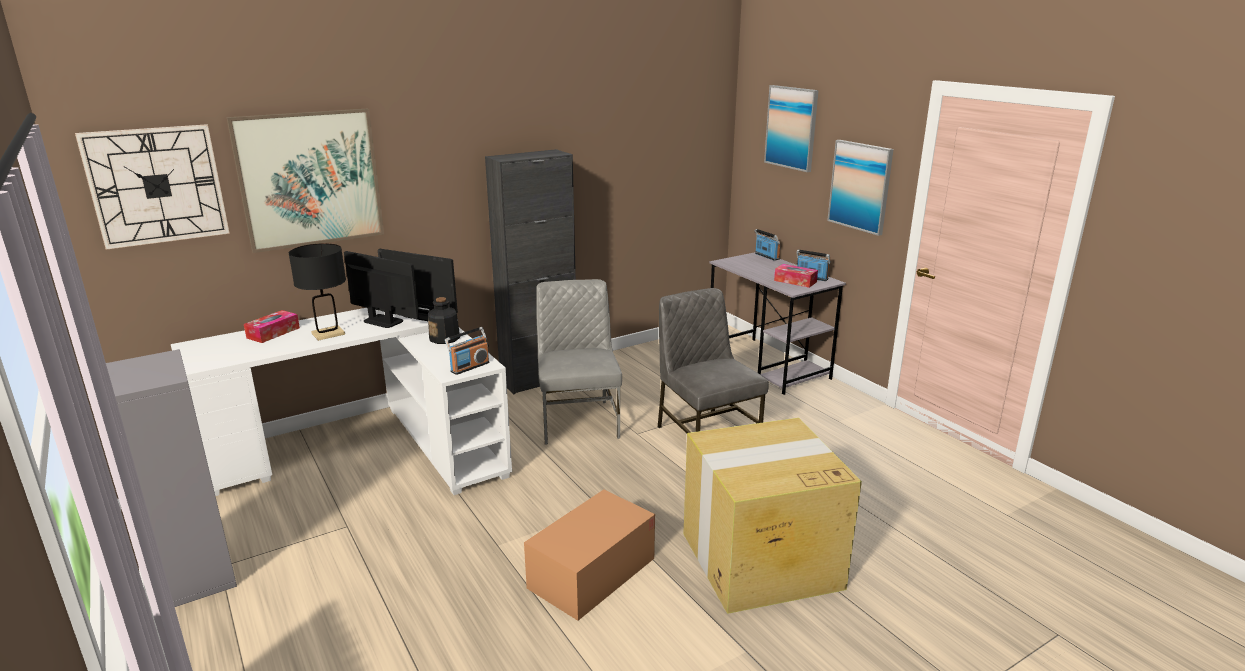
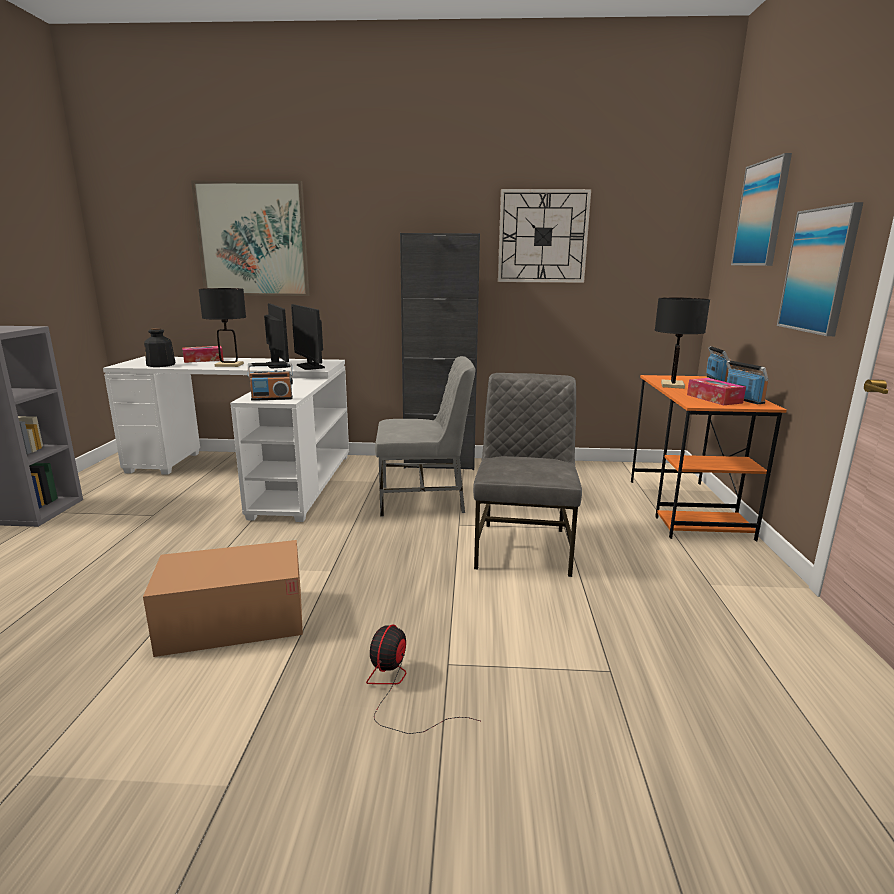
camera: 35 degrees right, 5 degrees down
wall clock [75,124,230,250] -> wall clock moved to [498,189,591,283]
bottle [428,297,460,344] -> bottle moved to [144,328,176,367]
grey chair [536,279,622,445] -> grey chair turned 60 degrees clockwise [375,356,475,516]
cardboard box [683,418,862,614] -> fan [366,624,480,734]
grey desk [710,252,846,395] -> orange desk [631,375,787,541]
none -> black table lamp [655,297,710,389]

